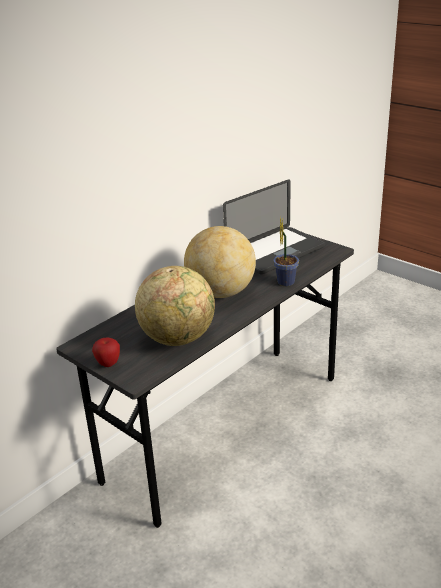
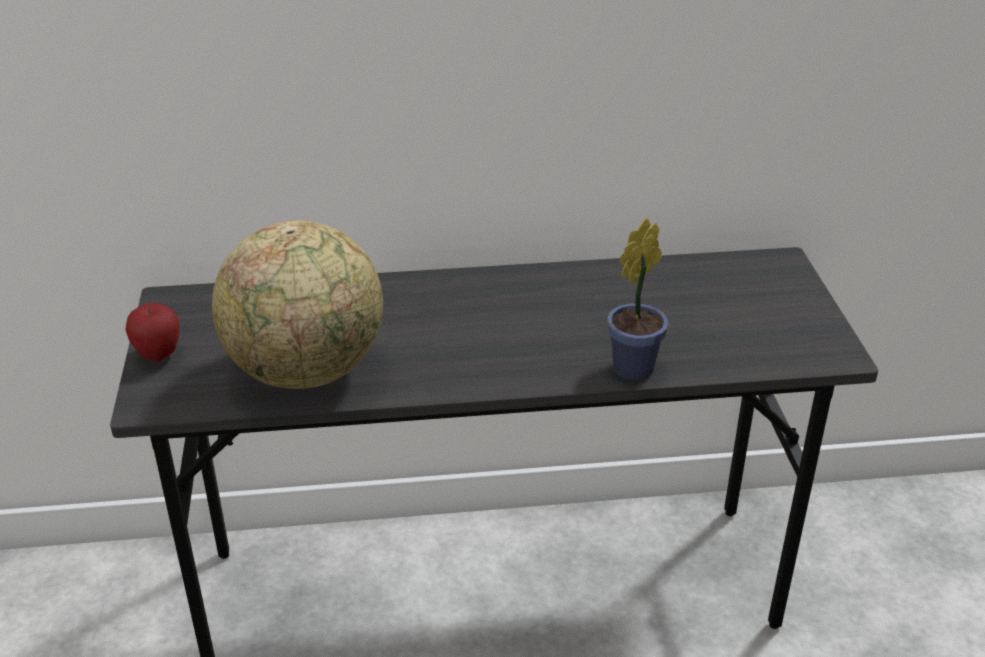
camera: 40 degrees right, 5 degrees up
globe [184,226,256,298] -> none
laptop [223,179,325,275] -> none

